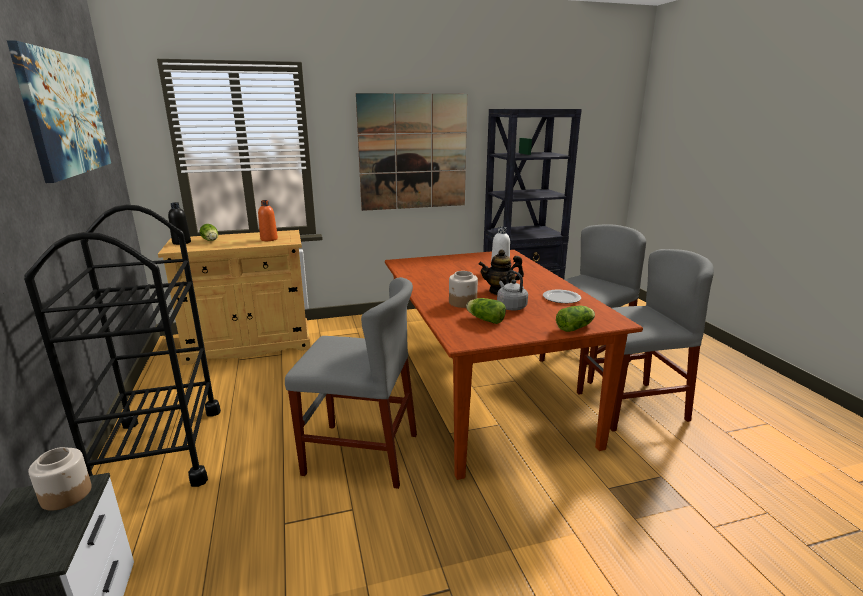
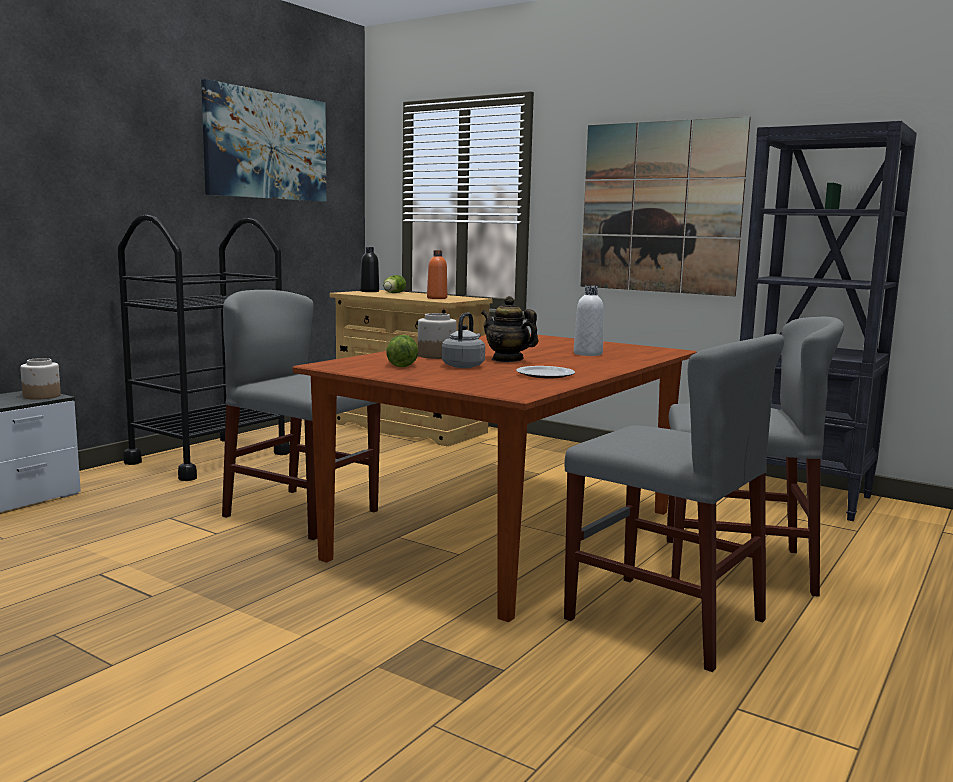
camera: 50 degrees right, 10 degrees down
grey chair [285,277,417,489] -> grey chair turned 150 degrees clockwise [222,290,381,540]
lettuce [556,306,595,332] -> none

